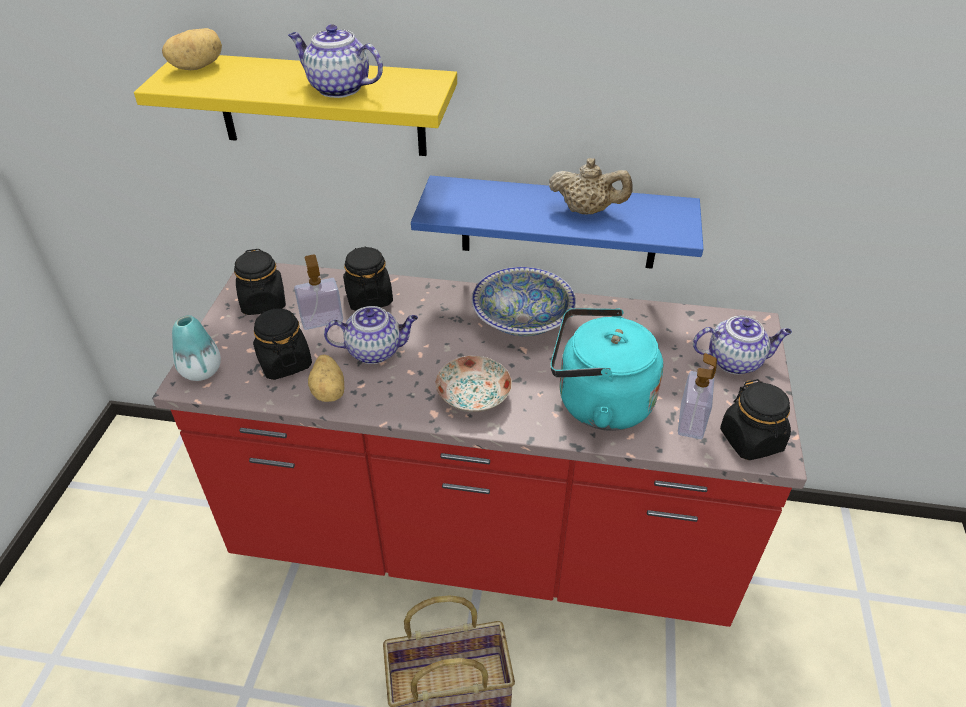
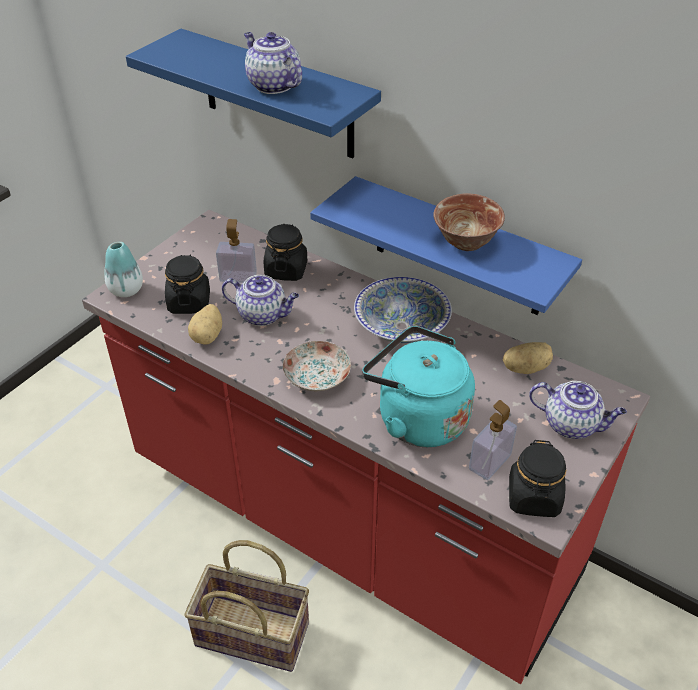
camera: 25 degrees right, 0 degrees up
yellow shelf [134,55,457,156] -> blue shelf [126,29,381,158]
potato [162,28,222,70] -> potato moved to [503,342,553,374]
black jar [234,249,286,315] -> none
beige teapot [549,158,633,215] -> bowl [433,194,505,251]

